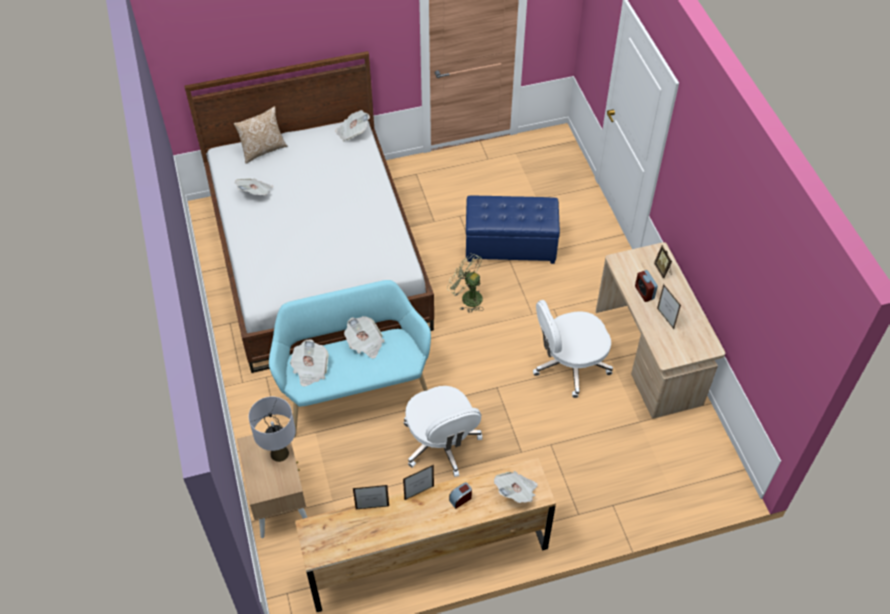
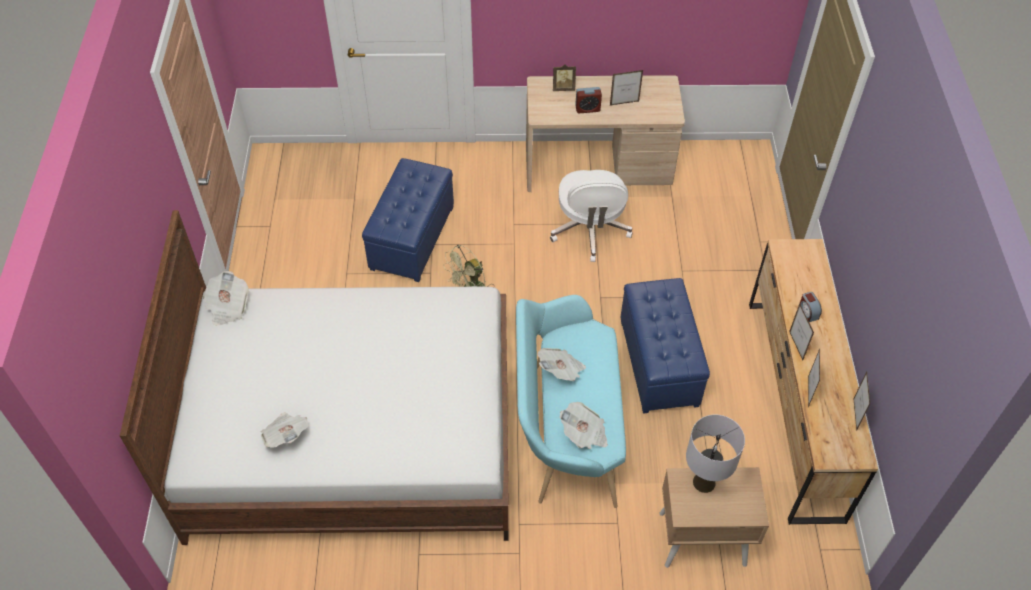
camera: 75 degrees left, 0 degrees up
pillow [233,106,287,164] -> none
white office chair [404,386,482,477] -> blue ottoman [620,278,710,414]
newspaper [494,471,538,503] -> none
none -> picture frame [853,371,870,431]

